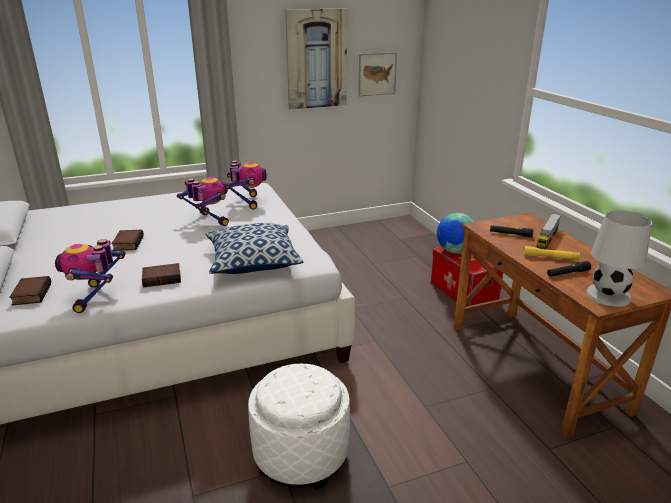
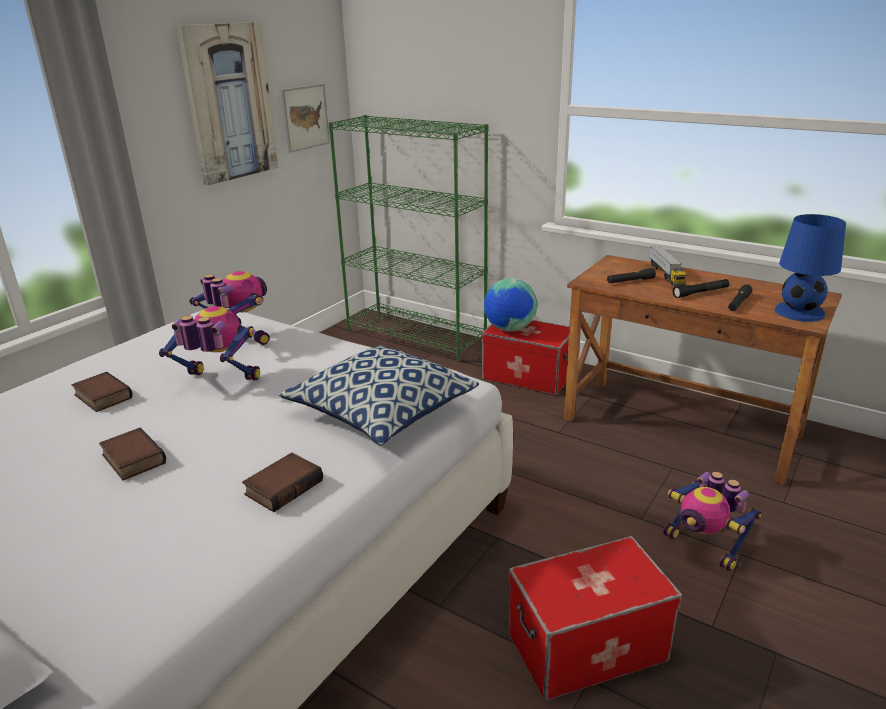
camera: 35 degrees left, 0 degrees up
book [9,276,51,305] -> book moved to [72,372,133,412]
toy robot [55,239,126,313] -> toy robot moved to [663,472,761,571]
white ottoman [248,364,350,489] -> storage box [509,536,682,701]
yellow flashlight [524,246,580,260] -> black flashlight [673,279,729,298]
white table lamp [586,210,652,307] -> blue table lamp [775,214,846,322]
none -> green bookcase [328,115,489,361]

